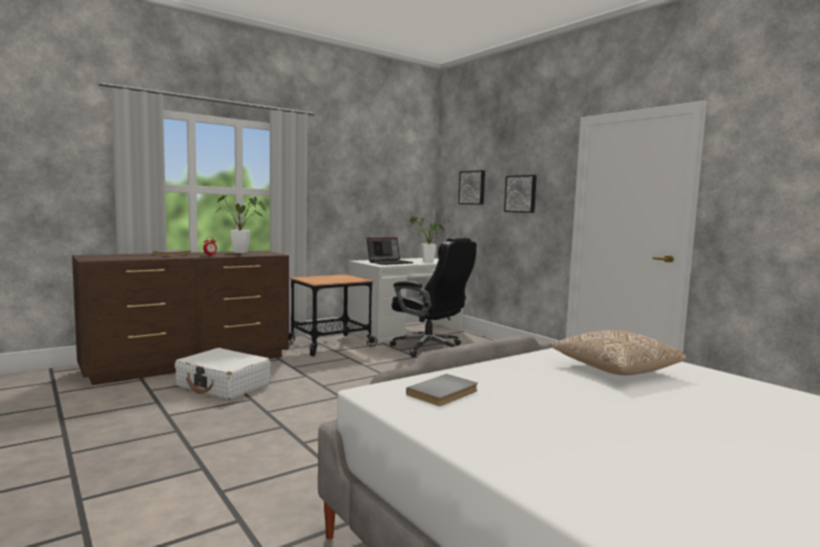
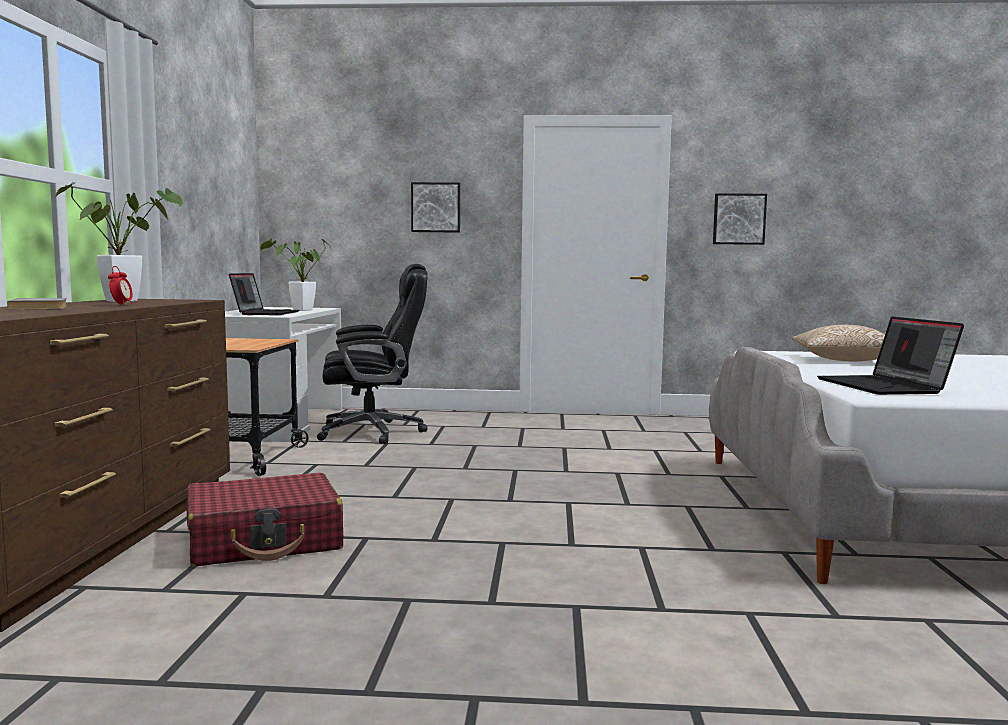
camera: 50 degrees left, 0 degrees up
white suitcase [175,348,271,400] -> red suitcase [186,473,343,566]
grey book [406,374,478,406] -> laptop [817,317,964,395]
picture [458,170,485,205] -> picture moved to [713,193,767,245]

